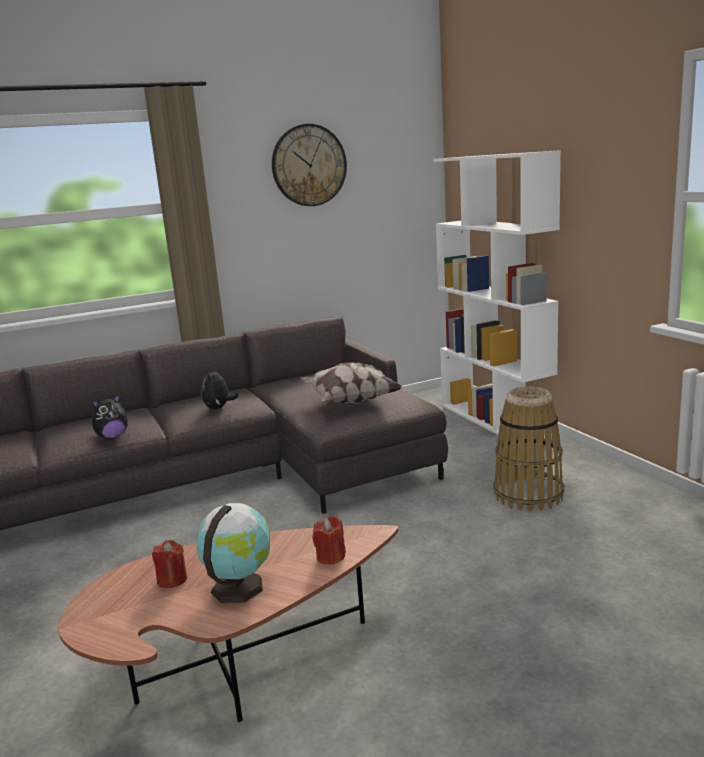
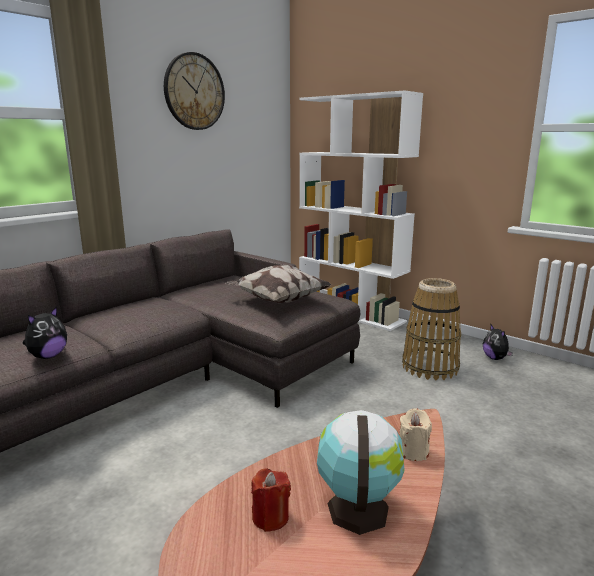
camera: 25 degrees left, 0 degrees up
plush toy [201,367,239,409] -> plush toy moved to [483,325,513,360]
red candle [312,516,346,565] -> beige candle [399,409,432,461]

